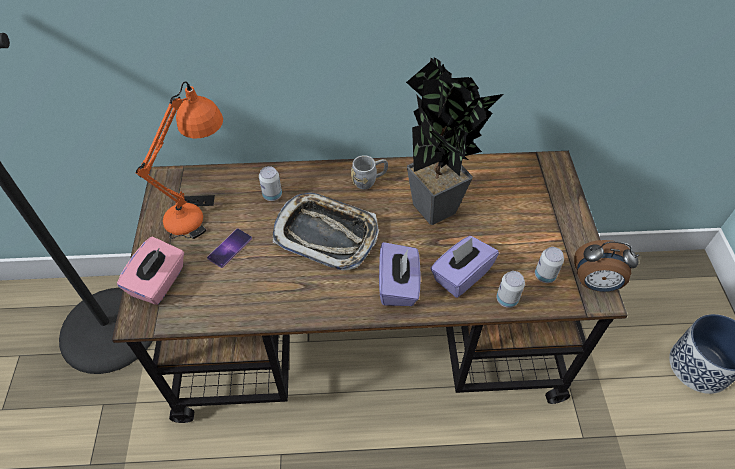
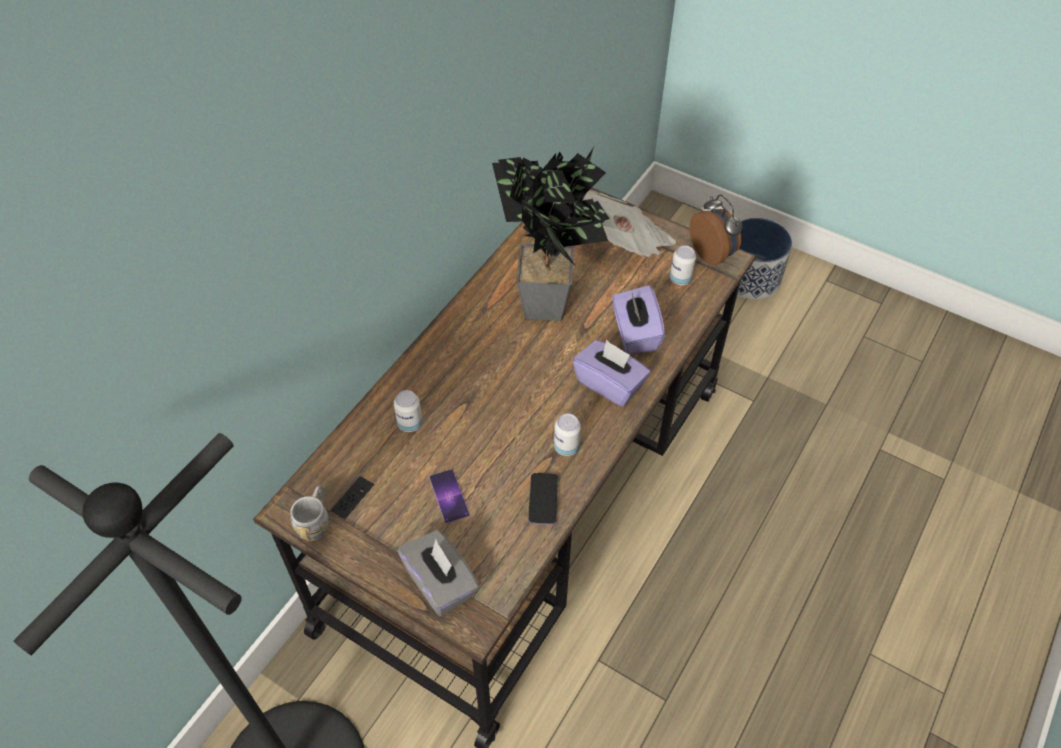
camera: 55 degrees left, 0 degrees up
pink tissue box [117,236,184,305] -> grey tissue box [397,530,479,616]
orange table lamp [136,81,223,239] -> none
tray [273,192,379,271] -> none
grey mug [351,155,388,190] -> grey mug moved to [291,485,329,541]
can [496,271,525,308] -> can moved to [554,414,581,456]
alarm clock [574,240,639,292] -> alarm clock turned 75 degrees counterclockwise [689,194,743,265]
none -> phone [528,473,558,525]
none -> newspaper [583,190,676,258]

